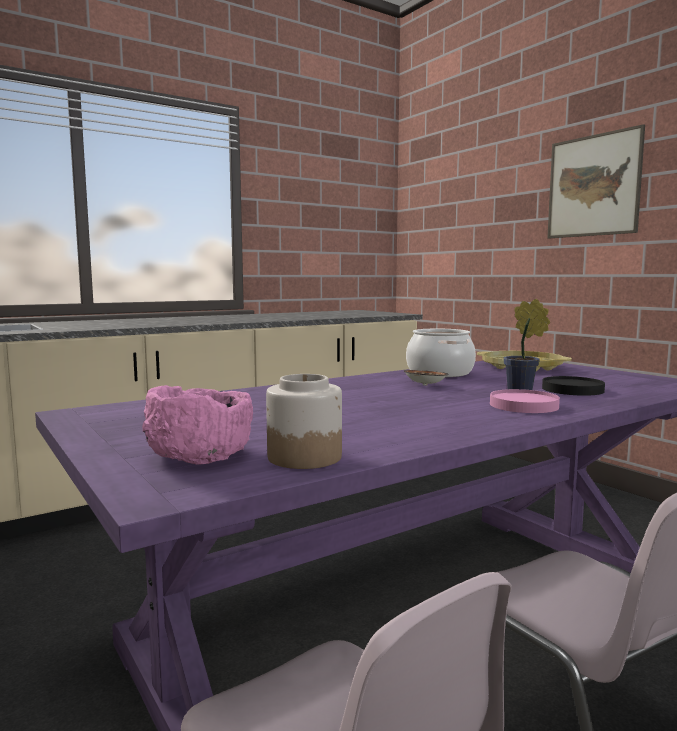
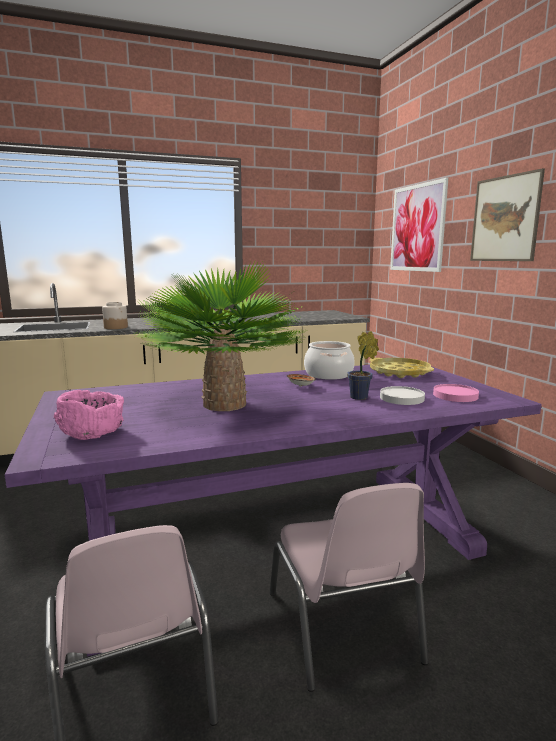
camera: 15 degrees right, 5 degrees up
jar [266,374,342,469] -> jar moved to [102,302,128,329]
pink plate [490,389,560,413] -> pink plate moved to [433,384,479,402]
black plate [542,376,605,396] -> white plate [380,386,425,405]
none -> potted plant [131,261,307,411]
none -> picture [390,178,448,272]

